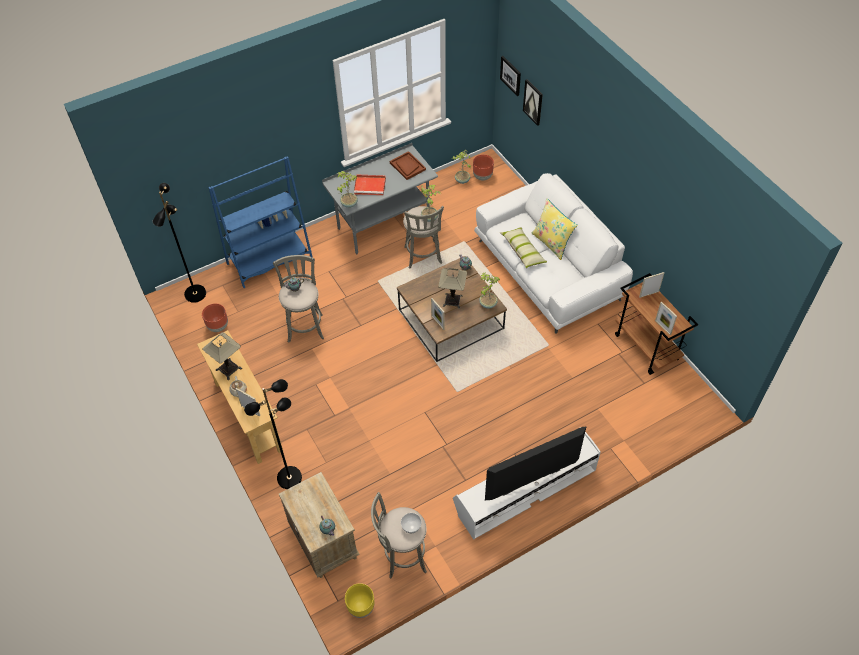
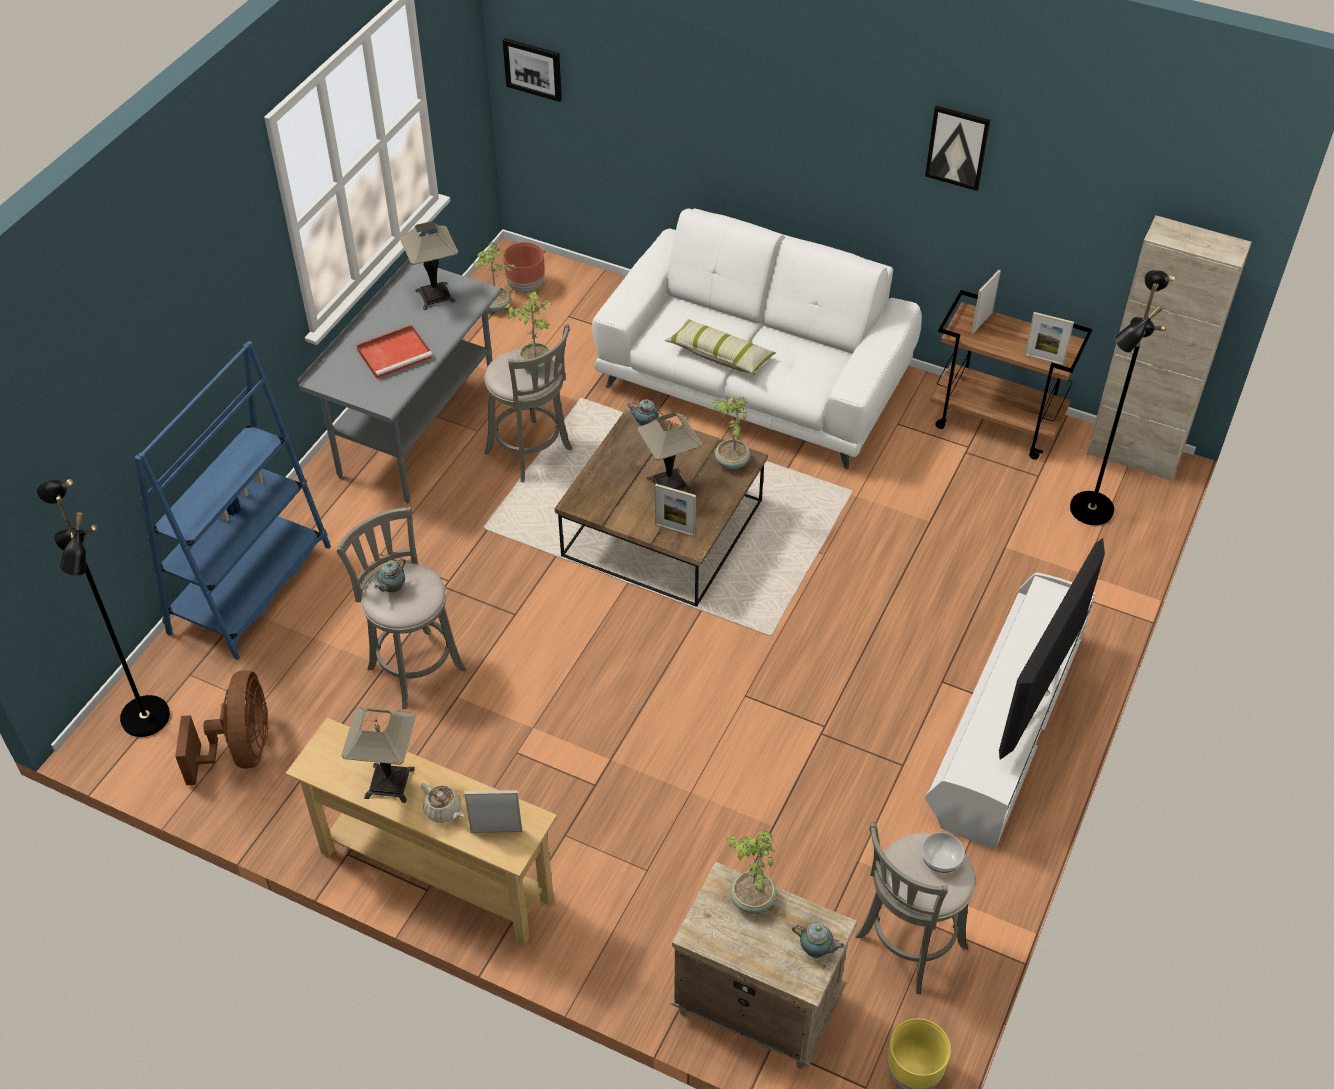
camera: 35 degrees left, 5 degrees down
brown planter [202,303,228,332] -> brown fan [175,670,268,785]
black floor lamp [244,379,302,489] -> black floor lamp moved to [1070,270,1175,525]
potted plant [337,171,358,208] -> potted plant moved to [727,831,777,914]
brown tray [390,151,426,180] -> table lamp [399,221,458,310]
picture [523,79,543,126] -> picture moved to [925,105,991,191]
yellow pillow [532,198,578,260] -> none
none -> beige cabinet [1087,215,1252,482]

